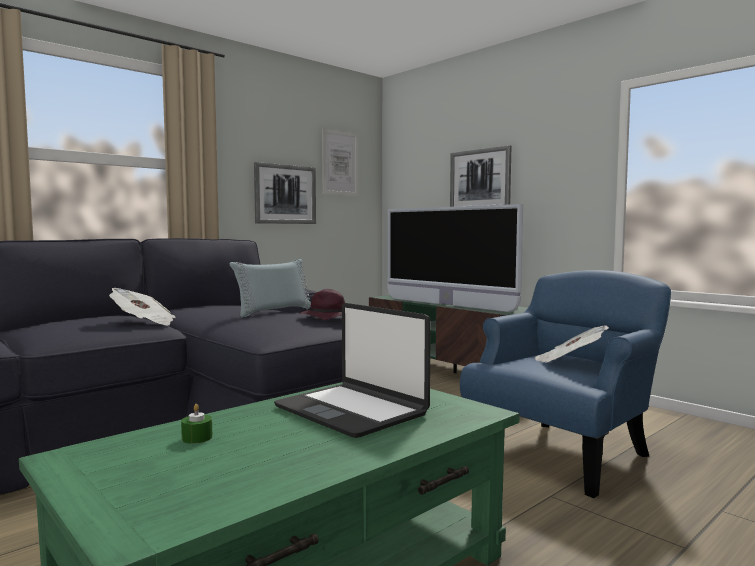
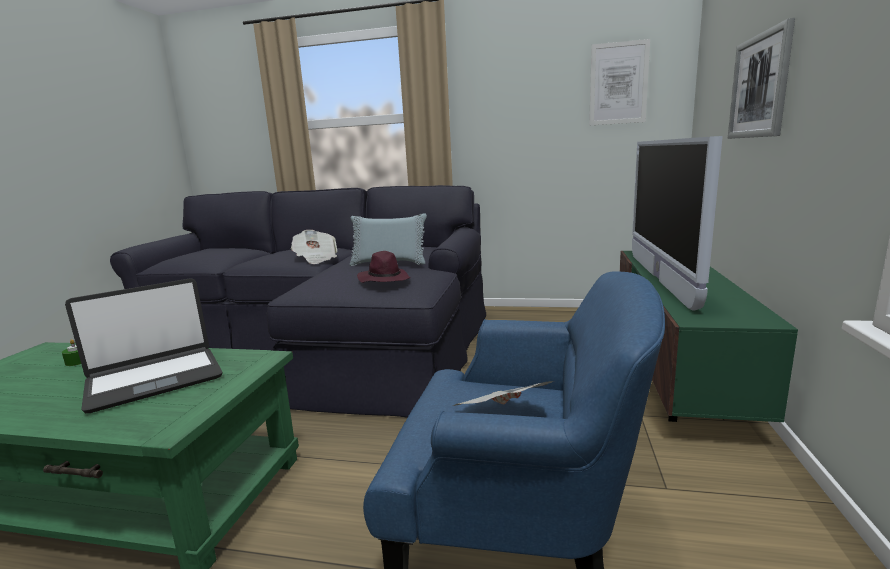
camera: 55 degrees right, 10 degrees up
picture [254,162,316,224] -> none
laptop [274,303,431,438] -> laptop turned 135 degrees counterclockwise [65,278,222,413]

